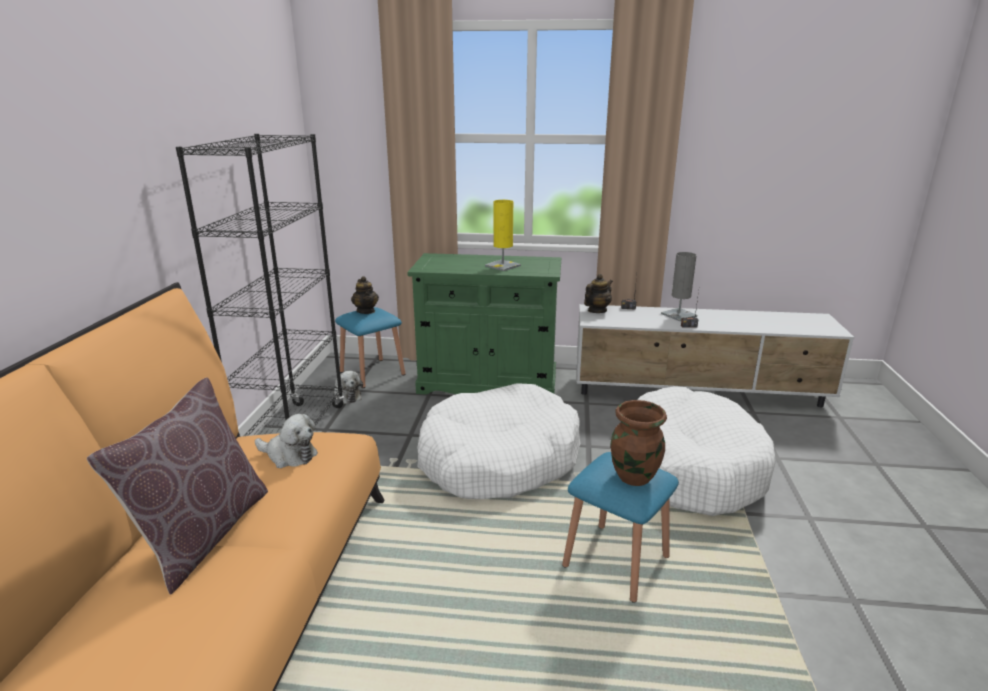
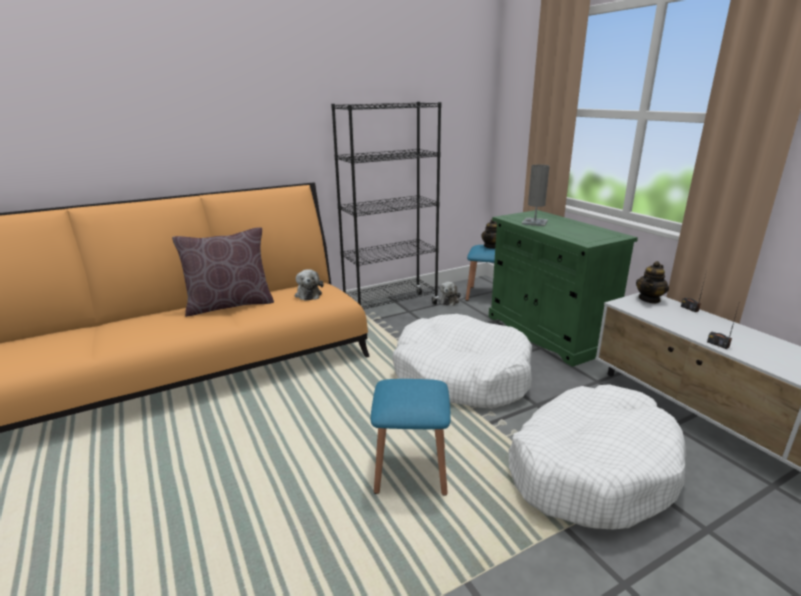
camera: 55 degrees right, 0 degrees up
yellow table lamp [485,200,521,271] -> none
teapot [584,274,613,313] -> teapot turned 120 degrees clockwise [636,261,669,304]
brown vase [611,400,667,486] -> none
grey table lamp [661,252,697,321] -> grey table lamp moved to [522,164,549,226]

